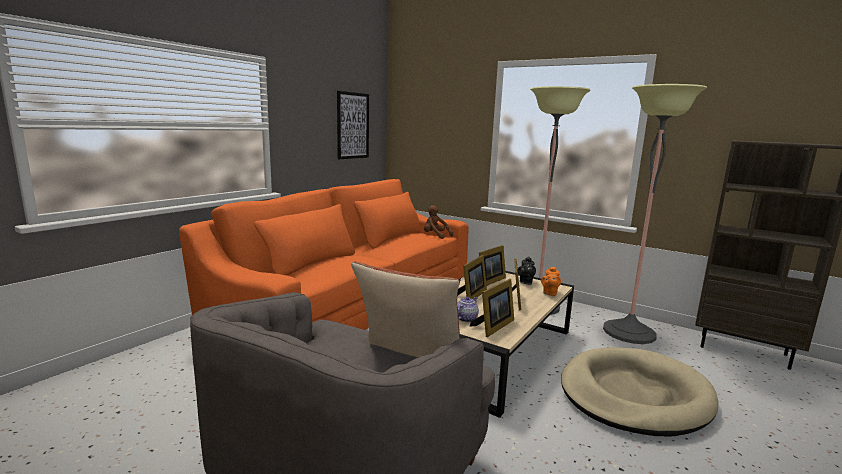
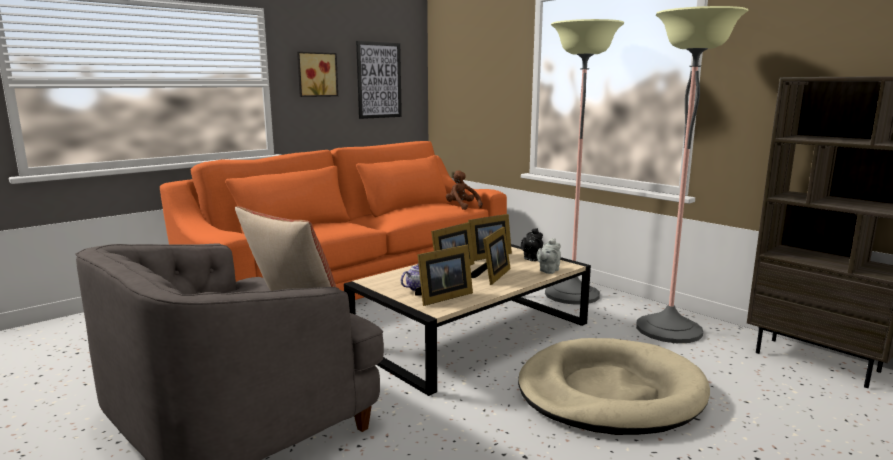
camera: 15 degrees right, 0 degrees up
orange teapot [541,266,561,296] -> grey teapot [537,238,561,274]
none -> picture [297,52,338,97]

